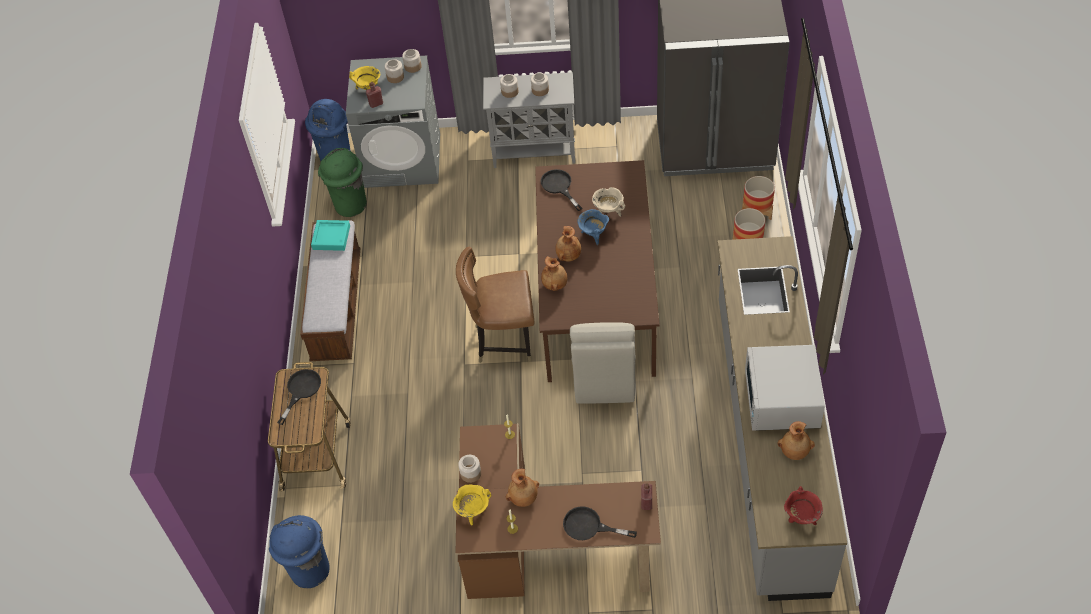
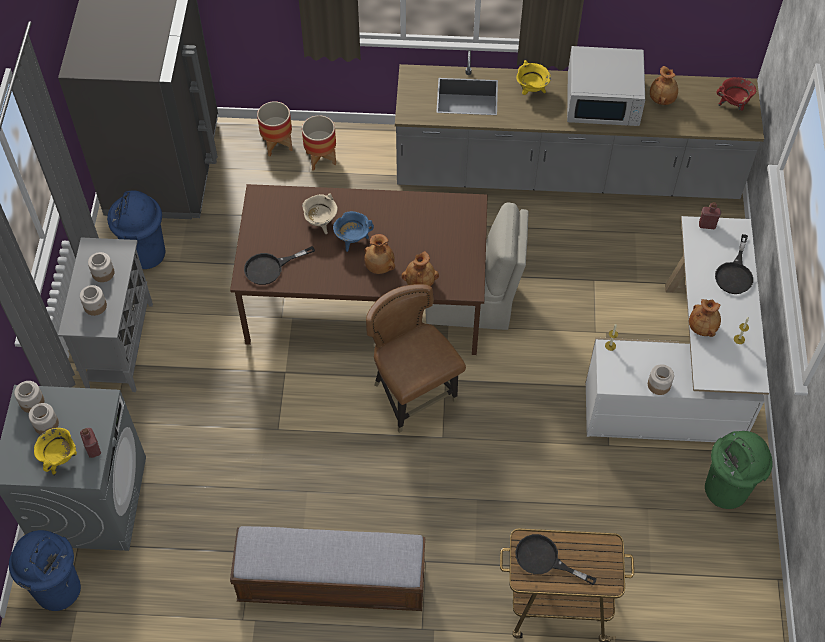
camera: 90 degrees left, 5 degrees up
blue trash can [269,515,330,588] -> blue trash can moved to [107,190,165,269]
turquoise tray [311,220,350,251] -> none
green trash can [318,148,367,217] -> green trash can moved to [705,431,773,509]
yellow cooking pot [453,485,491,525] -> yellow cooking pot moved to [516,60,551,95]
brown desk [455,423,661,599] -> white desk [585,216,770,442]
brown chair [456,247,534,363] -> brown chair turned 150 degrees clockwise [366,284,466,433]

